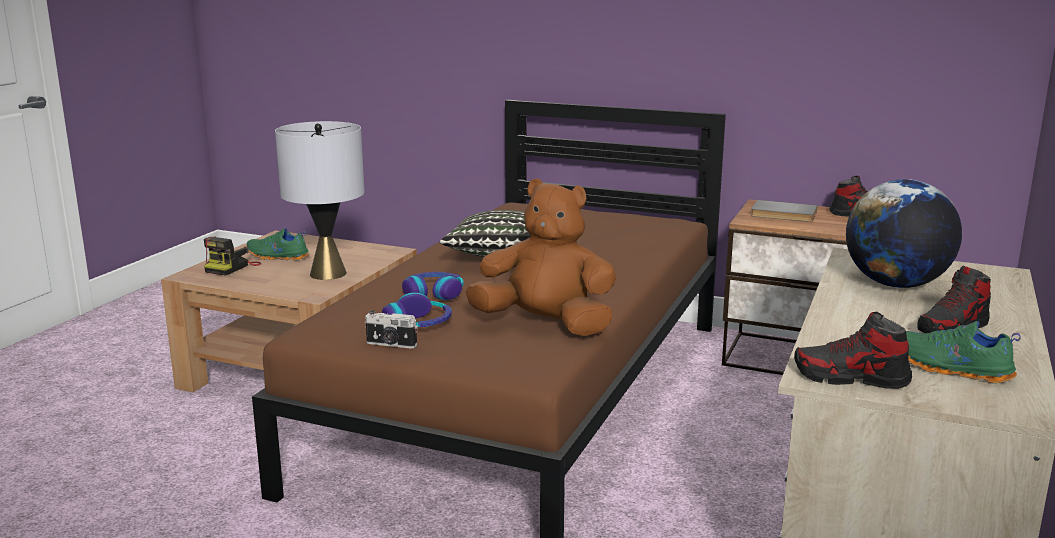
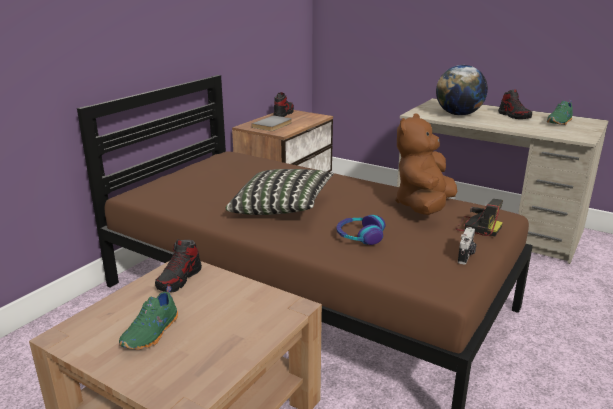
camera: 80 degrees left, 5 degrees up
camera [204,237,261,276] -> camera moved to [455,199,503,237]
grey table lamp [275,121,365,280] -> none
headphones [382,292,452,327] -> none
shoe [794,312,912,389] -> shoe moved to [155,239,202,292]

